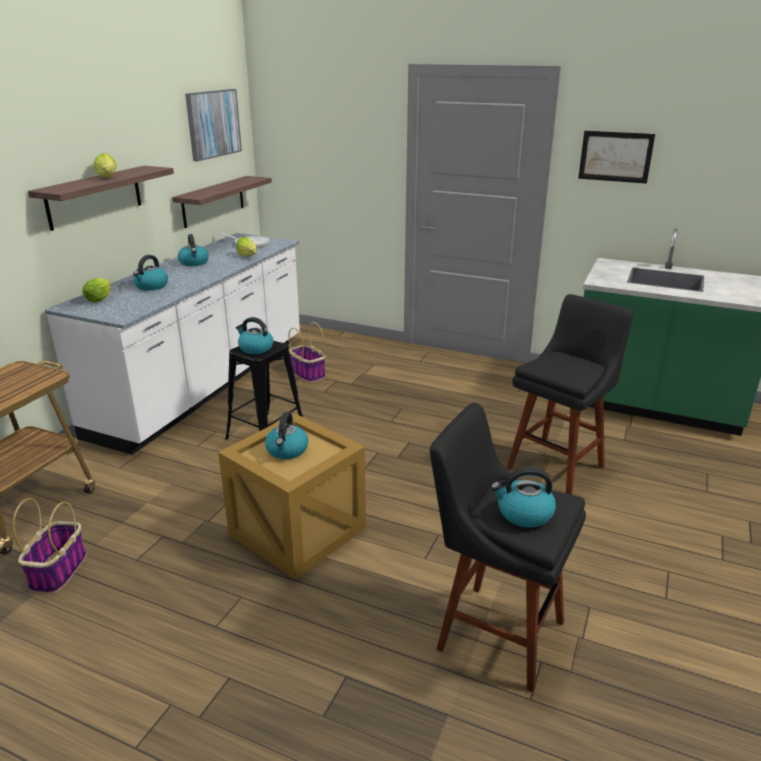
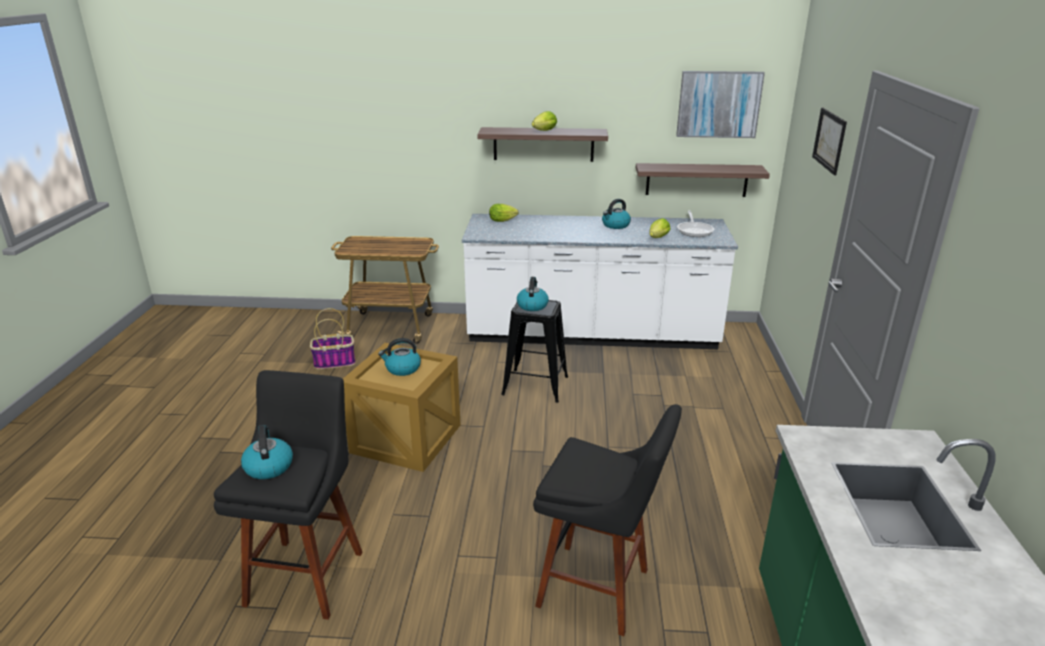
camera: 70 degrees right, 0 degrees up
kettle [133,255,168,290] -> none
basket [289,322,325,383] -> none
picture [578,131,655,184] -> picture moved to [812,108,847,175]

